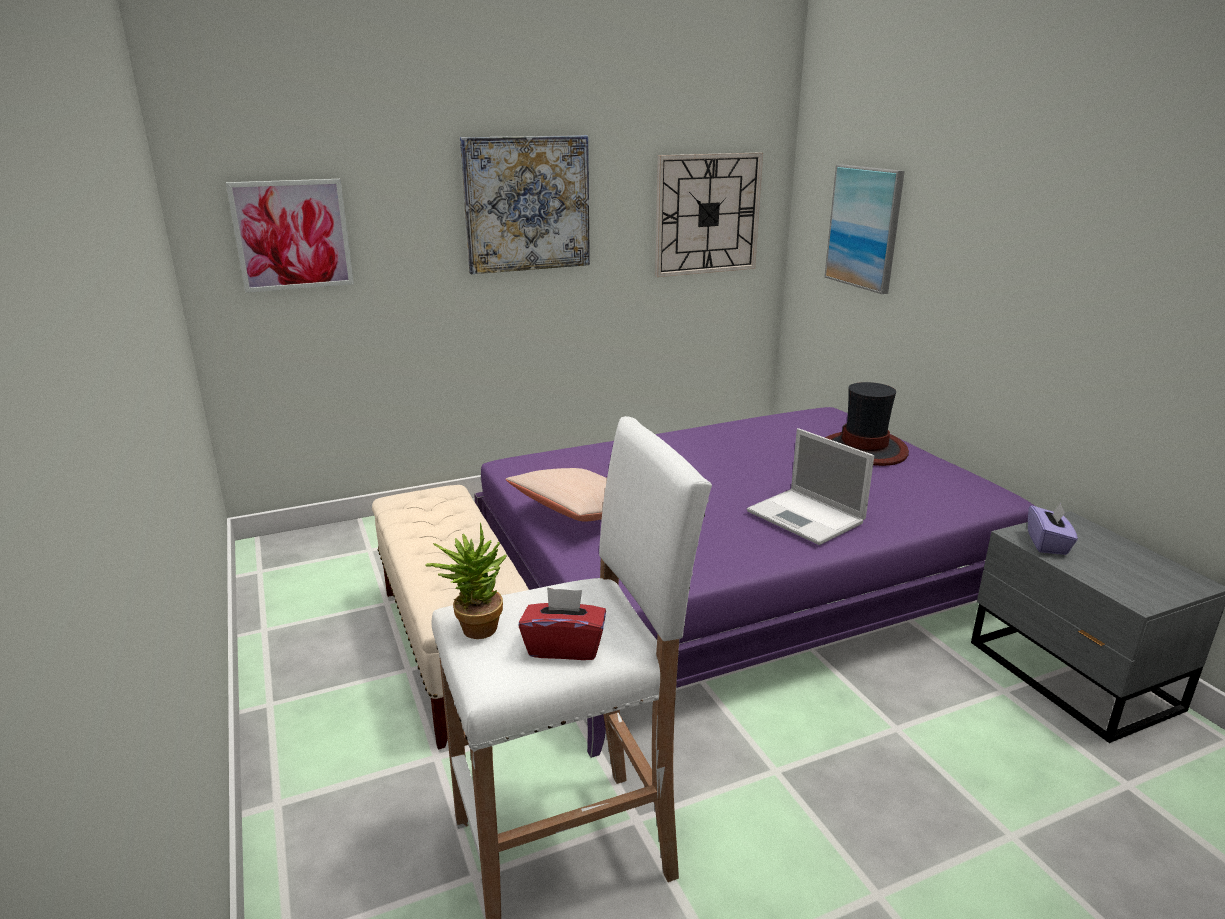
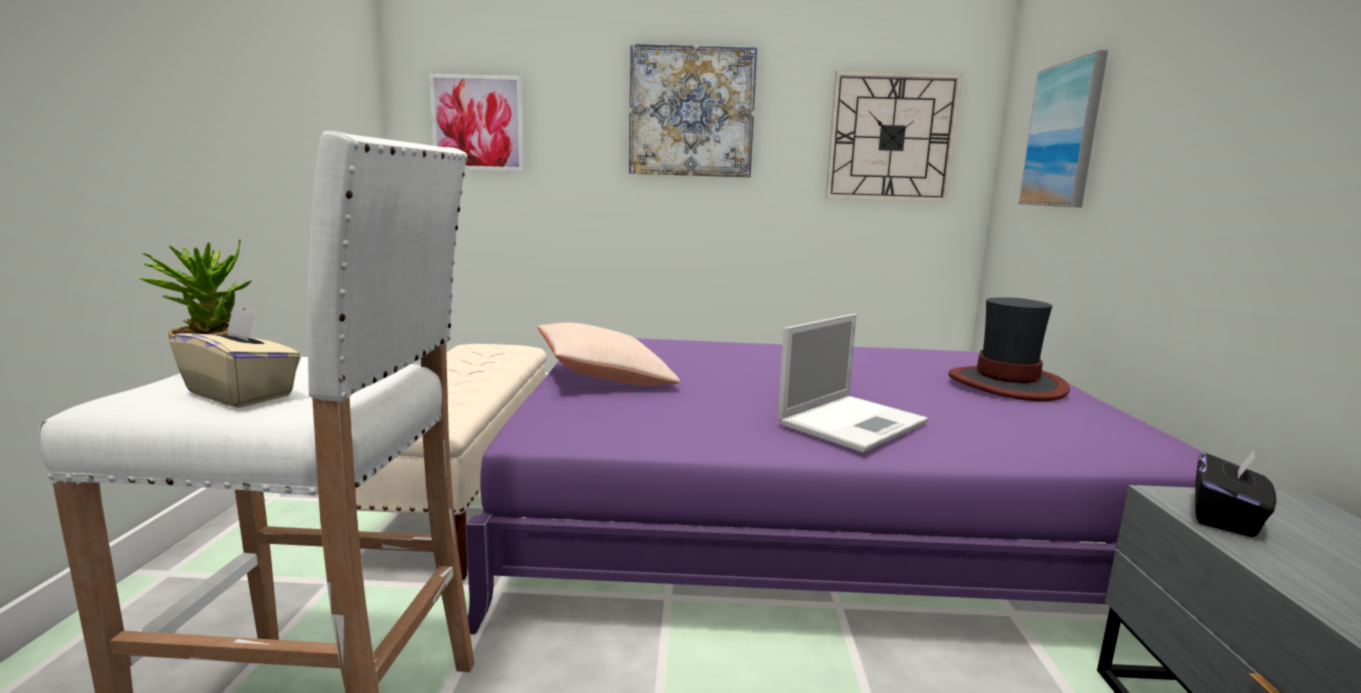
camera: 25 degrees right, 10 degrees down
red tissue box [519,587,606,660] -> beige tissue box [170,306,301,408]
laptop [747,428,874,545] -> laptop turned 120 degrees counterclockwise [778,314,928,452]
purple tissue box [1028,503,1078,555] -> black tissue box [1195,448,1277,537]

